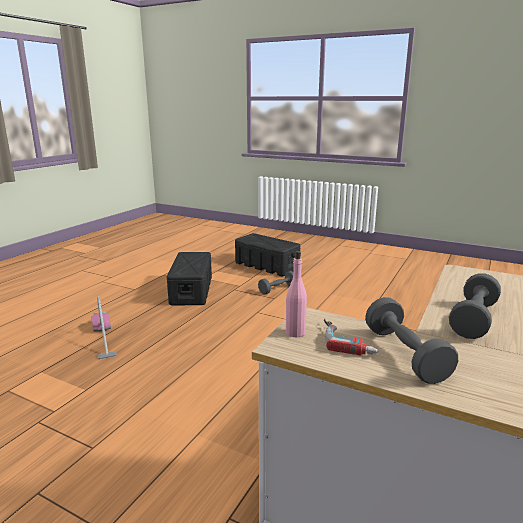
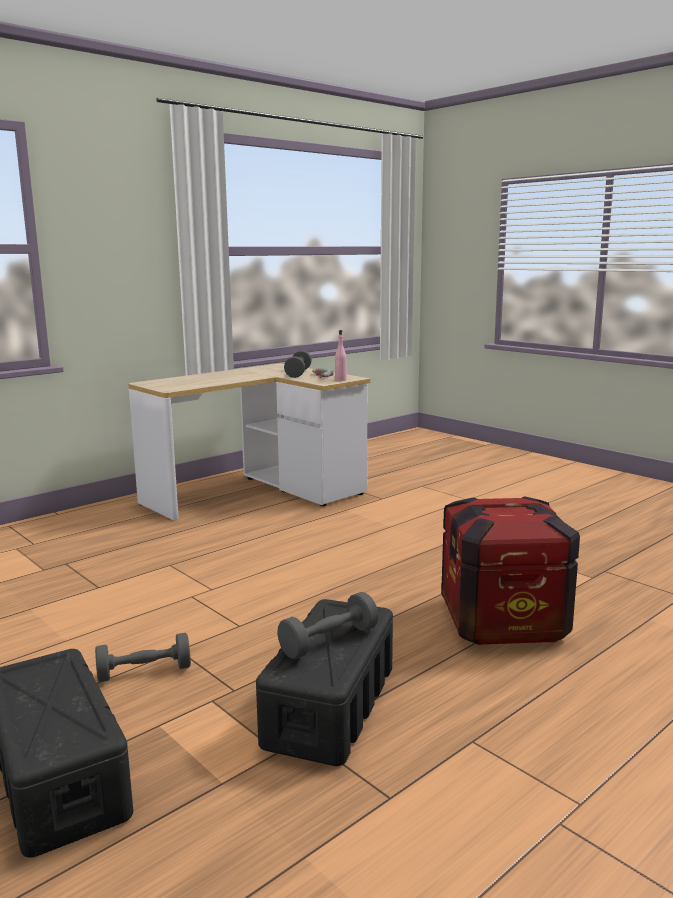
camera: 160 degrees left, 5 degrees down
vacuum cleaner [91,296,117,360] -> crate [441,496,580,645]
grey dumbbell [449,274,501,339] -> grey dumbbell moved to [277,592,378,659]

